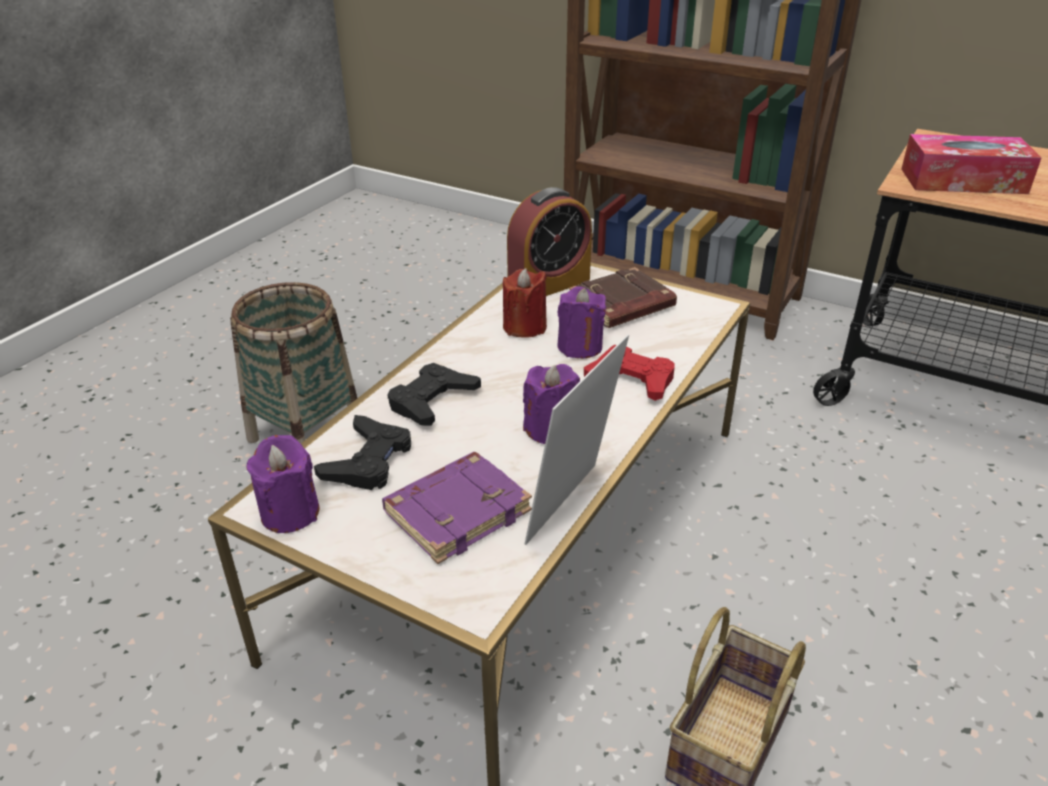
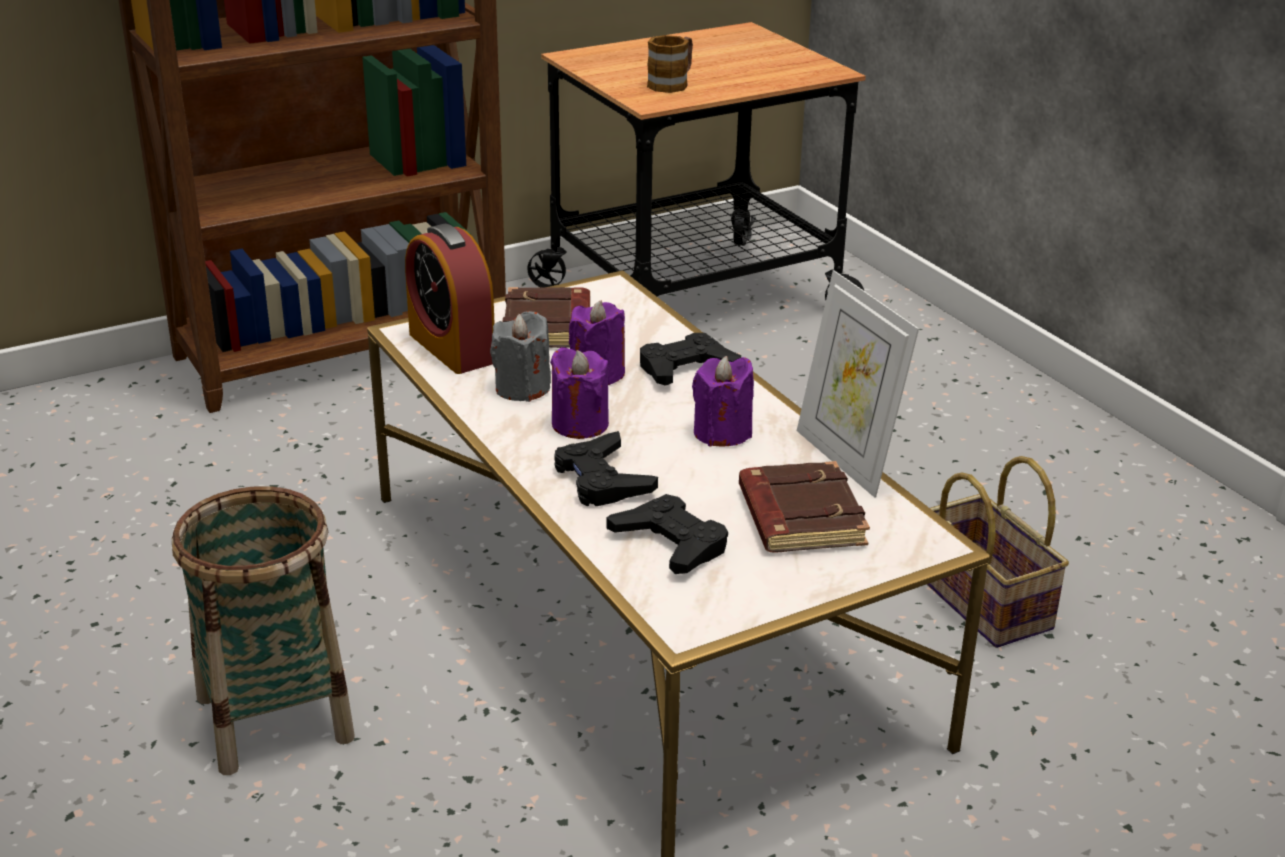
camera: 60 degrees left, 5 degrees down
purple candle [246,435,319,533] -> purple candle moved to [550,347,609,439]
purple book [382,452,532,564] -> brown book [739,461,870,553]
red candle [503,268,547,338] -> grey candle [490,311,551,402]
alarm clock [507,187,592,296] -> alarm clock turned 150 degrees clockwise [405,224,495,374]
red game controller [584,345,675,401] -> black game controller [640,333,741,386]
tissue box [901,134,1042,194] -> mug [647,35,693,93]

